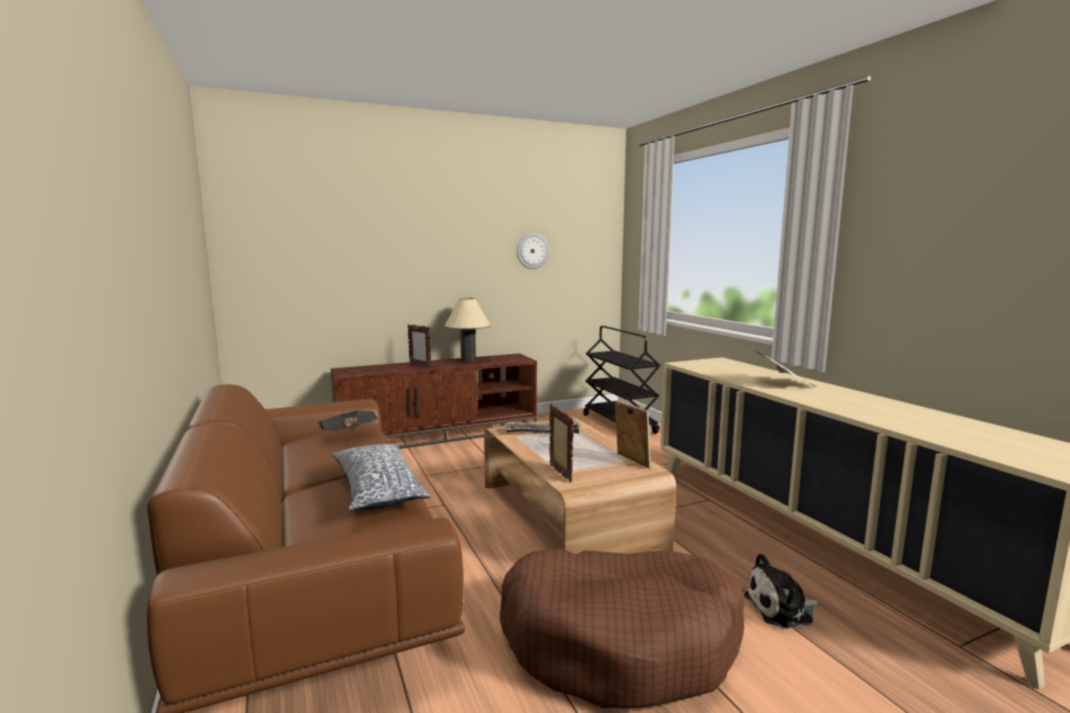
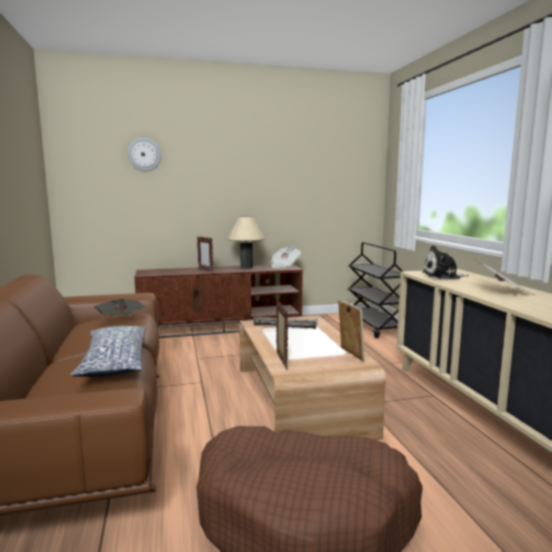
camera: 10 degrees right, 0 degrees up
wall clock [517,233,549,269] -> wall clock moved to [128,138,161,171]
plush toy [744,553,819,629] -> plush toy moved to [422,245,469,279]
none -> newspaper [271,246,301,268]

